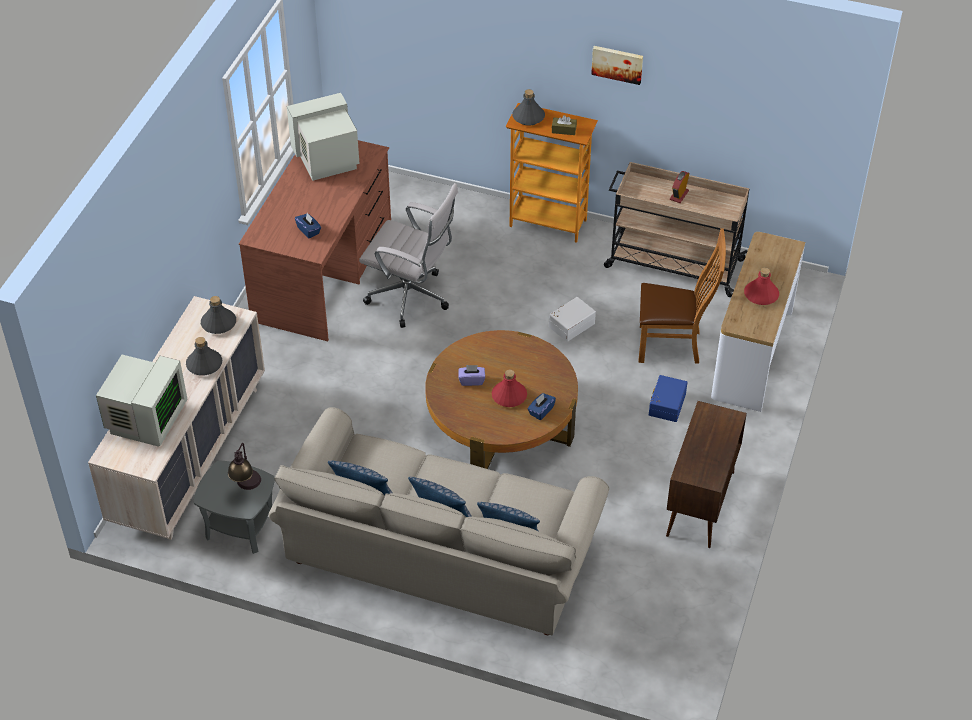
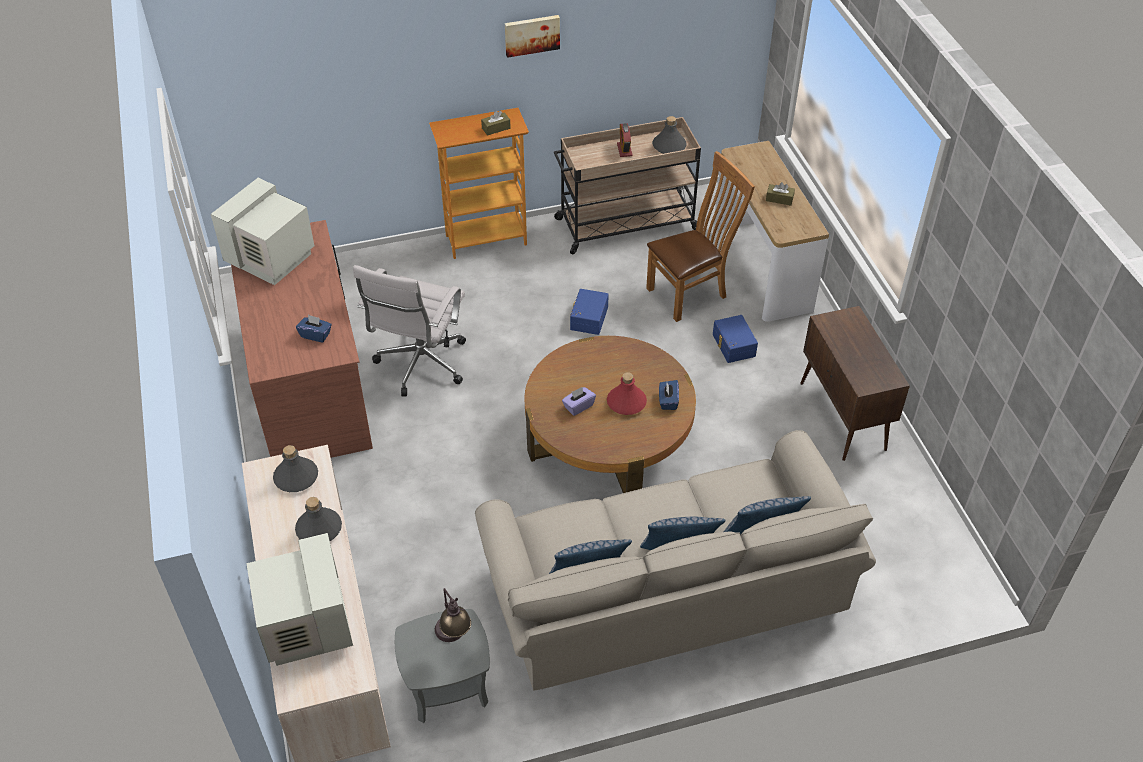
camera: 35 degrees left, 0 degrees up
white office chair [359,183,458,328] -> white office chair turned 120 degrees clockwise [353,265,466,396]
grey bottle [512,89,545,126] -> grey bottle moved to [652,116,687,154]
white storage box [549,297,596,342] -> blue storage box [570,289,609,335]
red bottle [744,268,779,305] -> brown tissue box [766,182,795,206]

